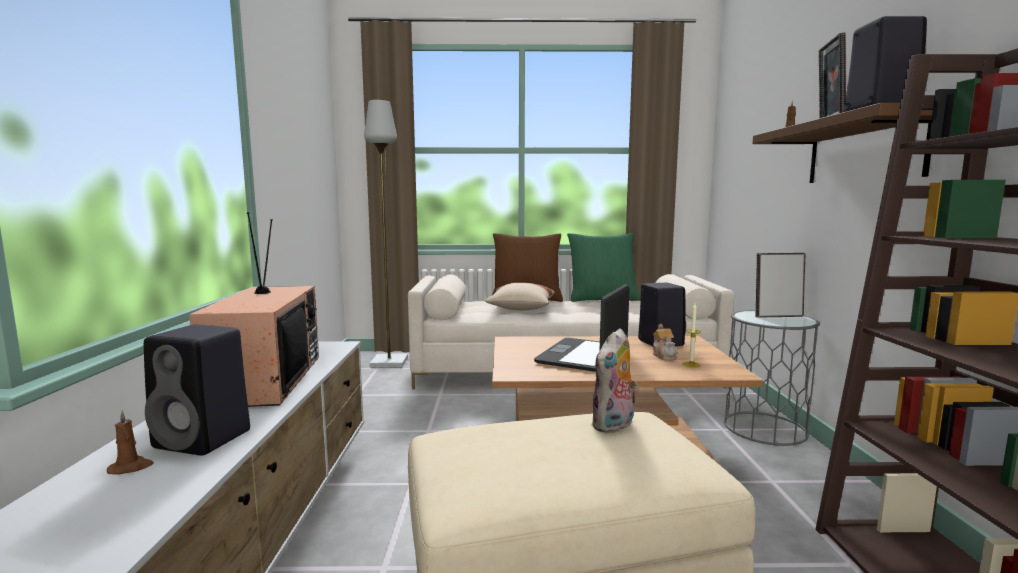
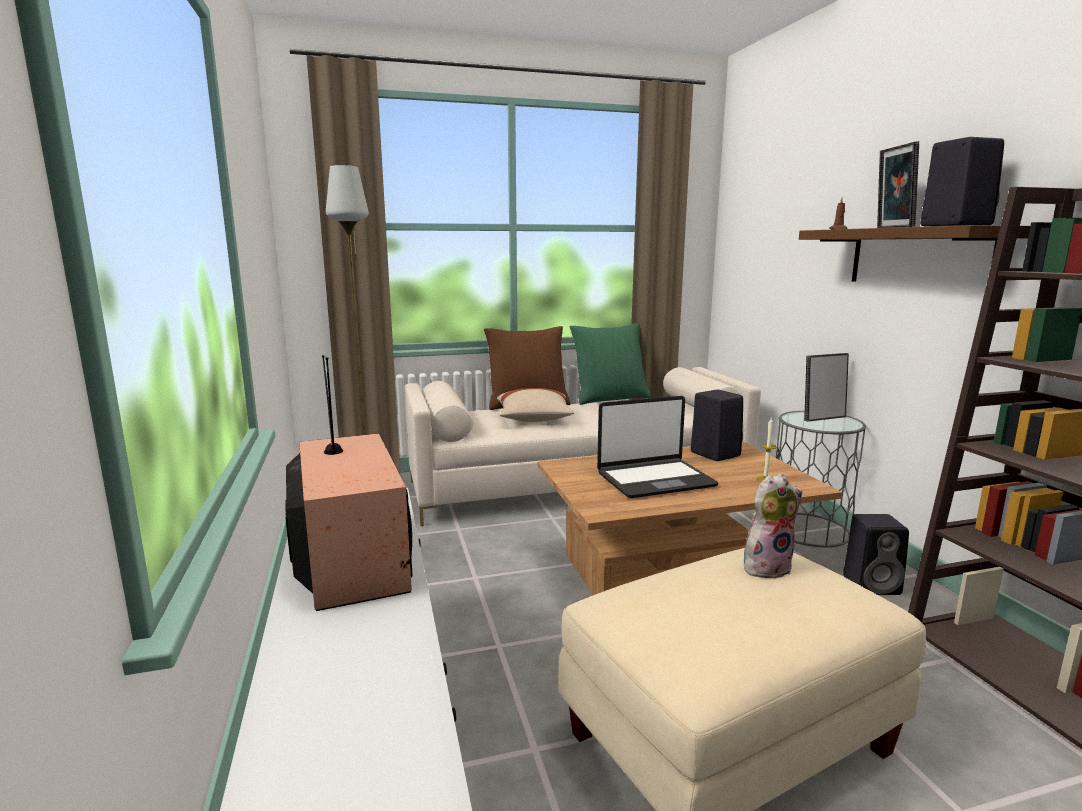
camera: 15 degrees left, 5 degrees up
brown candle [107,410,154,475] -> none
black speaker [144,325,250,456] -> black speaker moved to [843,514,909,595]
laptop [534,284,630,372] -> laptop turned 120 degrees counterclockwise [597,396,718,498]
plush toy [591,328,638,433] -> plush toy turned 135 degrees counterclockwise [744,474,802,579]
teapot [653,324,678,361] -> none

